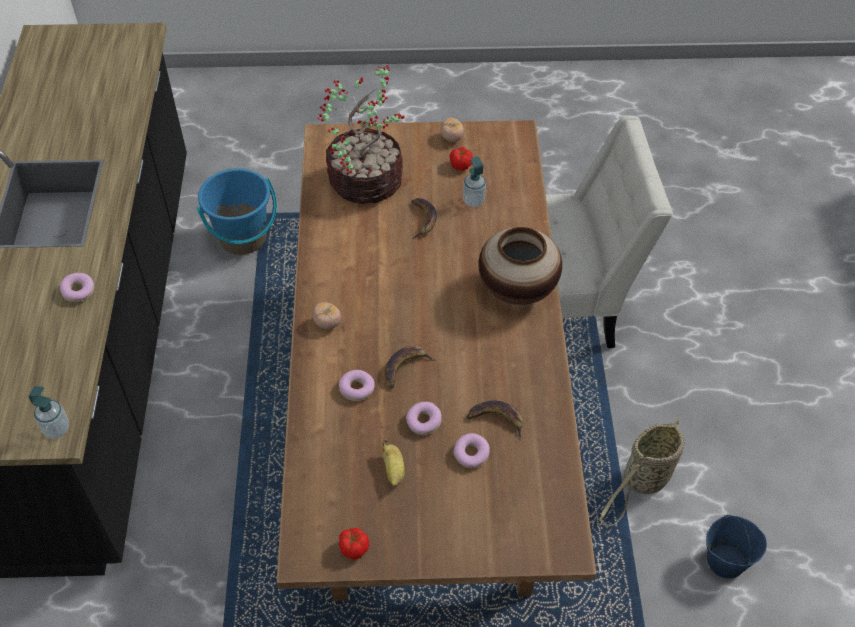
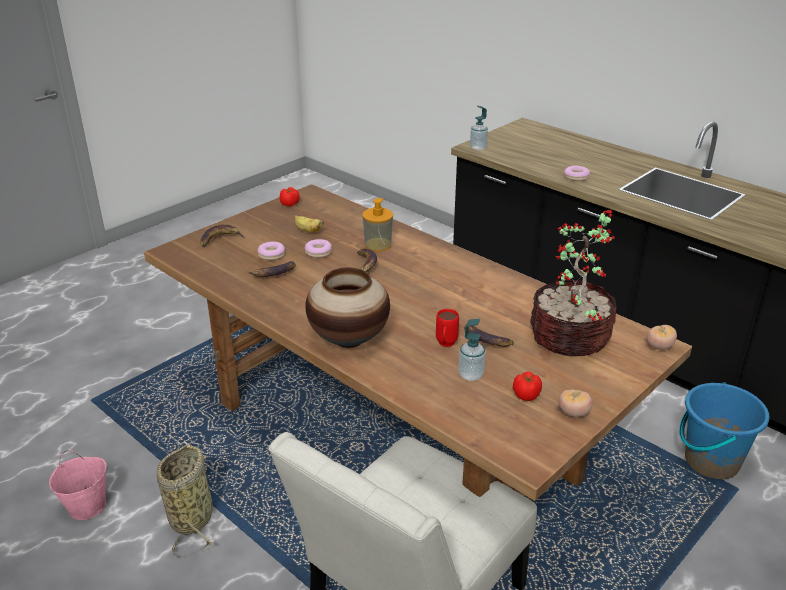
camera: 135 degrees right, 20 degrees down
tomato [312,302,341,329] -> tomato moved to [646,325,677,350]
donut [339,370,375,401] -> soap dispenser [362,198,393,251]
blue bucket [706,515,767,579] -> pink bucket [49,450,107,520]
none -> banana [200,224,245,247]
none -> red mug [436,309,459,347]

